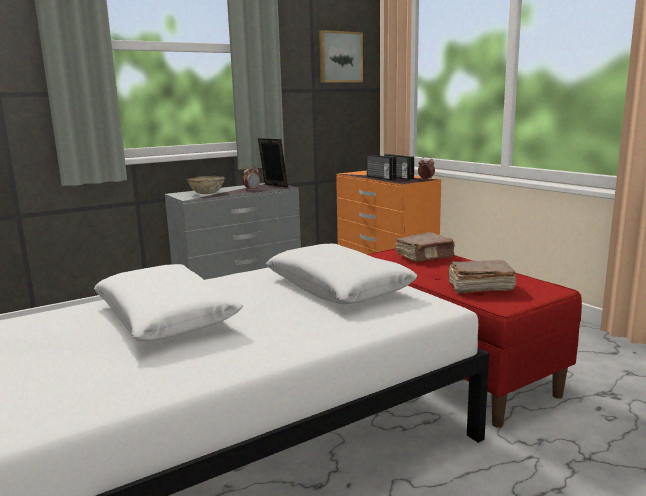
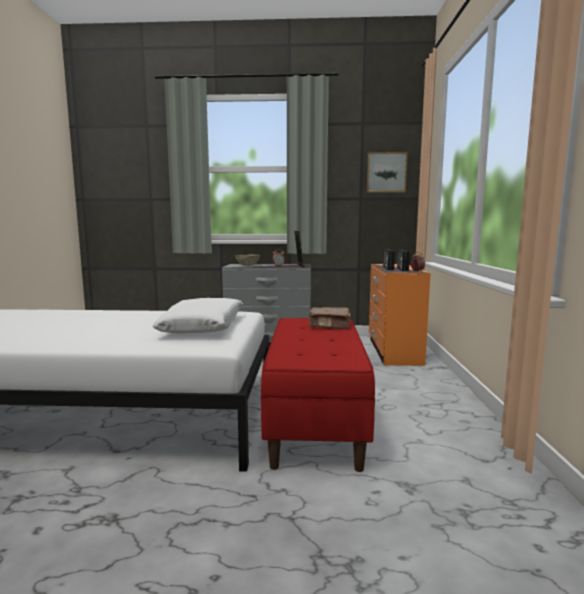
camera: 35 degrees right, 5 degrees down
white pillow [94,264,243,342] -> none
brown book [448,260,517,294] -> none

